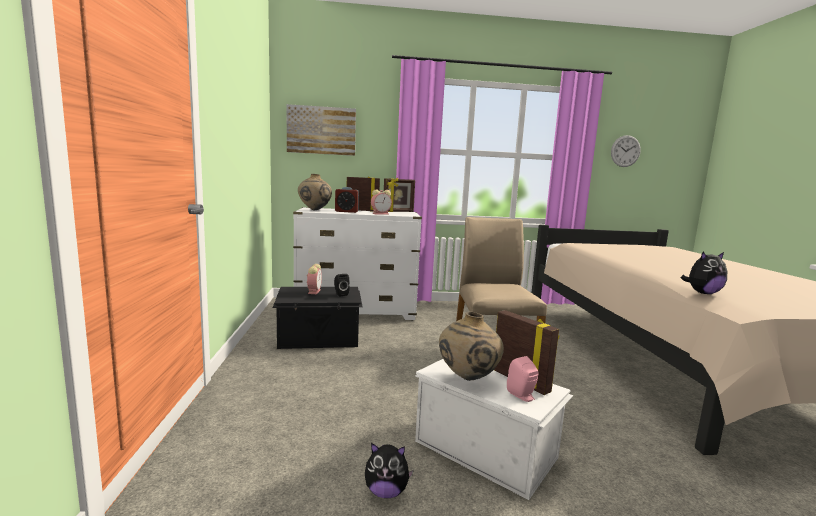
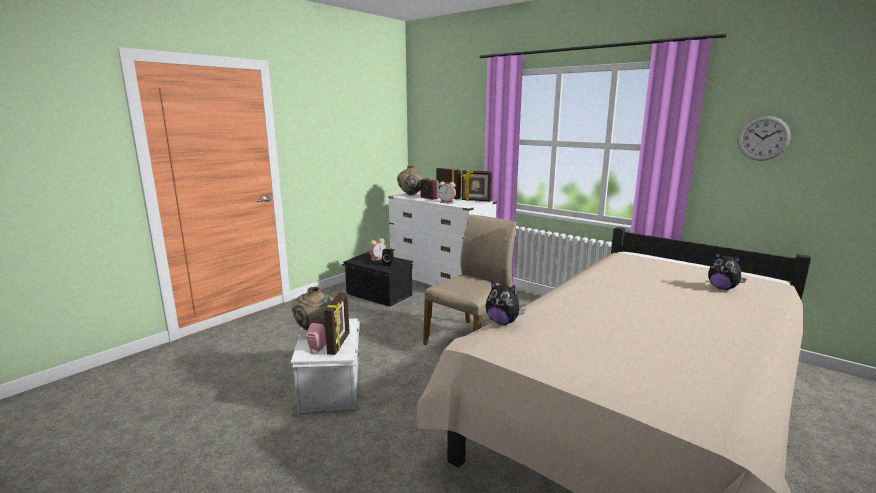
camera: 45 degrees right, 5 degrees up
picture [287,104,356,156] -> none
plush toy [365,443,414,498] -> plush toy moved to [708,252,746,290]

